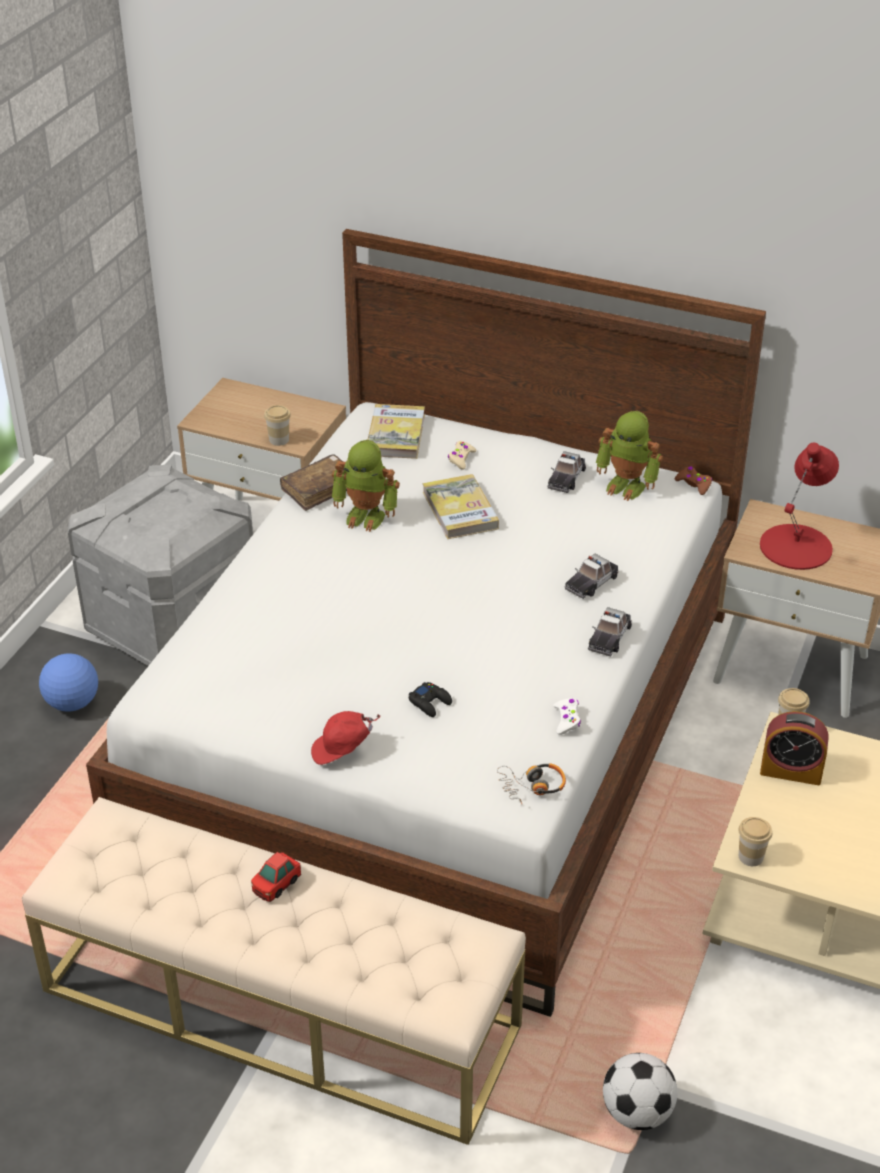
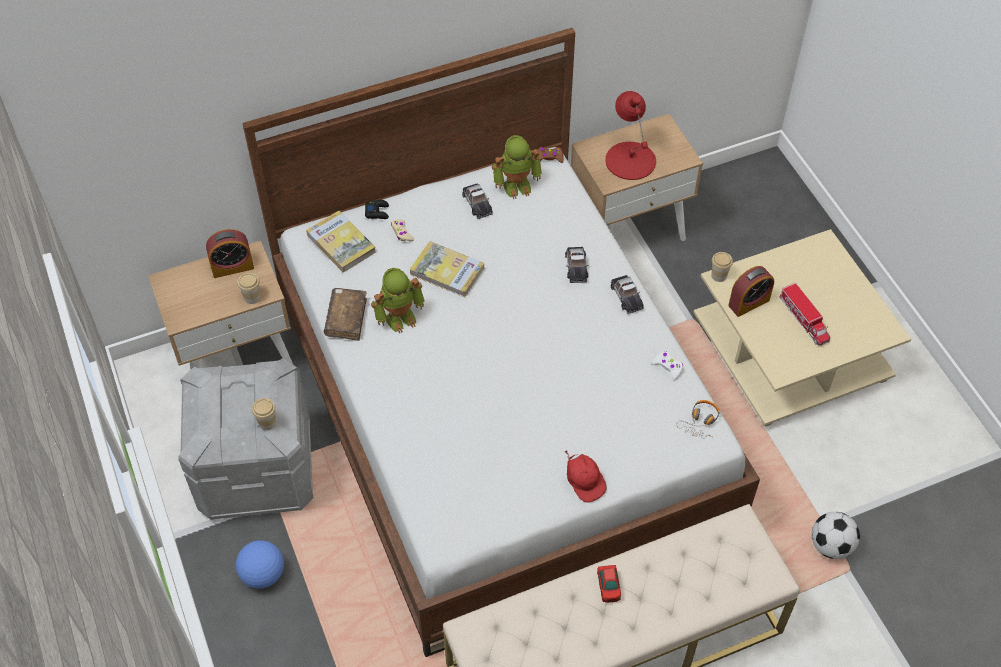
camera: 45 degrees left, 15 degrees up
red cap [311,711,380,765] -> red cap turned 60 degrees counterclockwise [565,450,607,503]
black game controller [409,682,452,717] -> black game controller moved to [365,200,389,219]
cup [738,817,772,866] -> cup moved to [252,398,276,430]
none -> alarm clock [206,229,254,278]
none -> toy truck [780,283,830,346]

